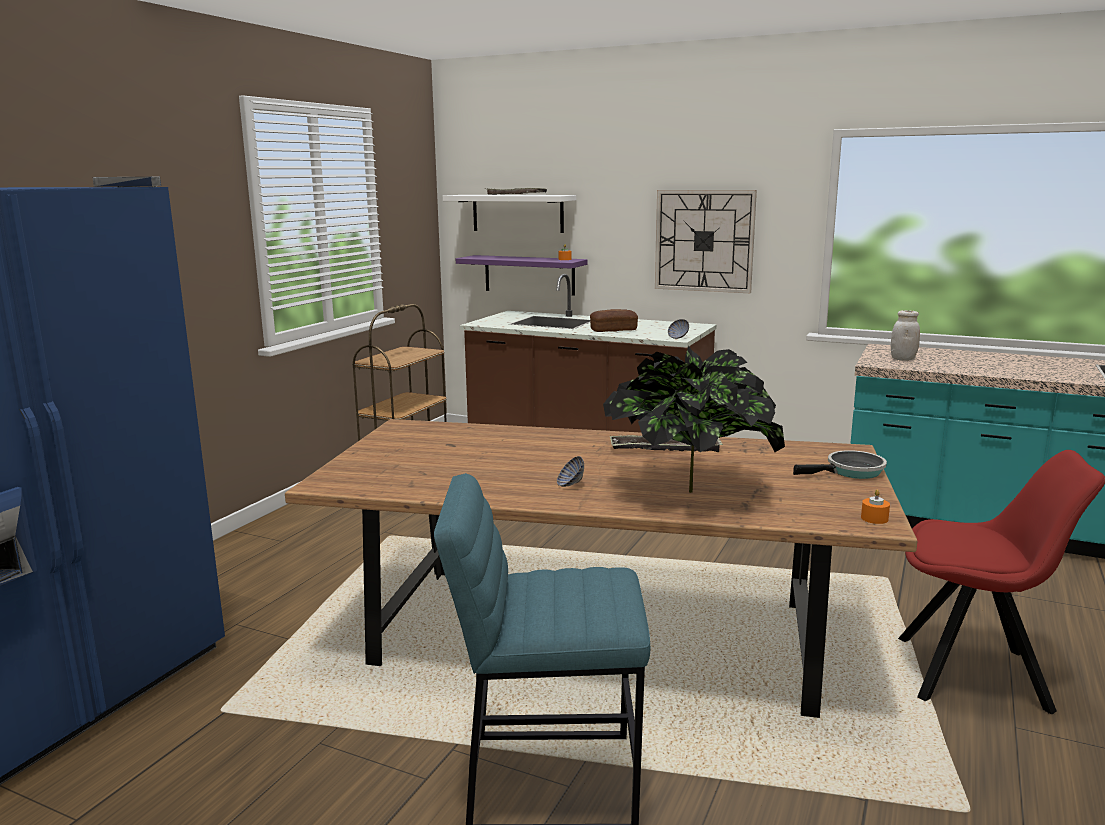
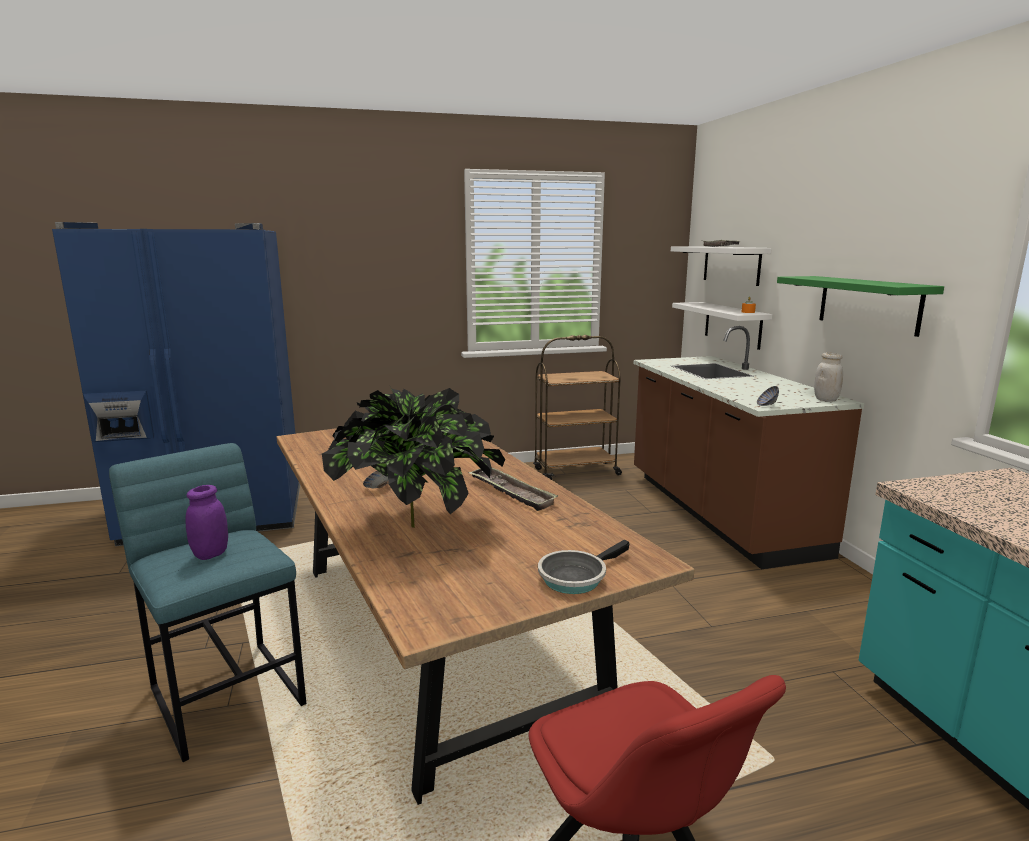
camera: 50 degrees right, 0 degrees up
purple shelf [456,255,588,296] -> white shelf [672,302,772,350]
bread [590,309,638,332] -> none
wall clock [655,190,757,293] -> green shelf [777,276,944,337]
frying pan [793,450,887,479] -> frying pan turned 105 degrees clockwise [538,540,630,594]
orange candle [861,489,890,524] -> none
white jar [891,310,920,361] -> white jar moved to [814,352,843,401]
none -> purple jar [185,485,228,560]

